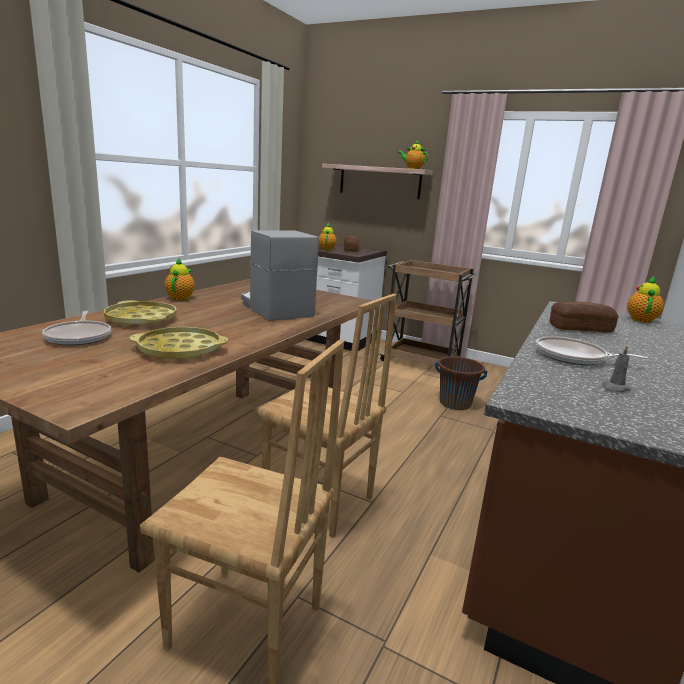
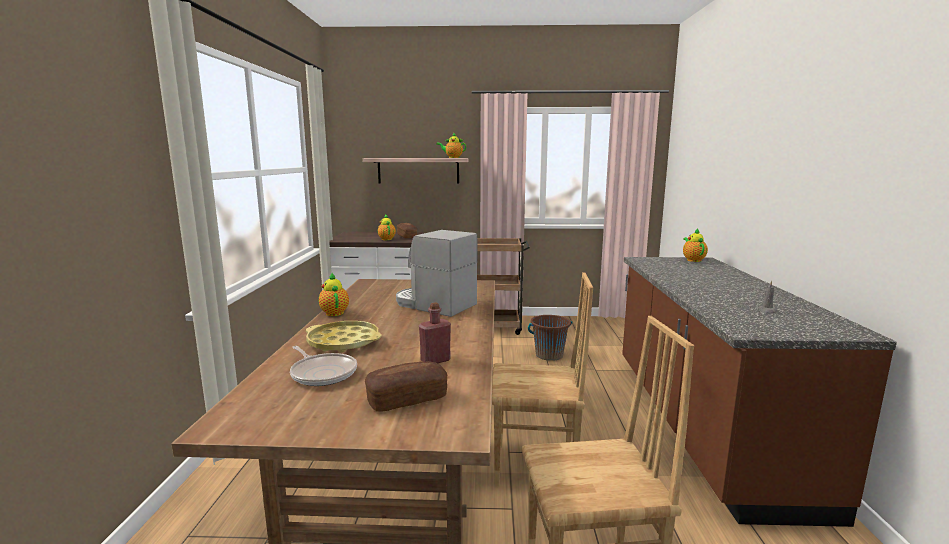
camera: 25 degrees left, 5 degrees down
yellow tray [129,327,228,360] -> red bottle [419,302,451,363]
frying pan [536,336,648,365] -> none
bread [549,302,619,333] -> bread moved to [365,361,447,412]

